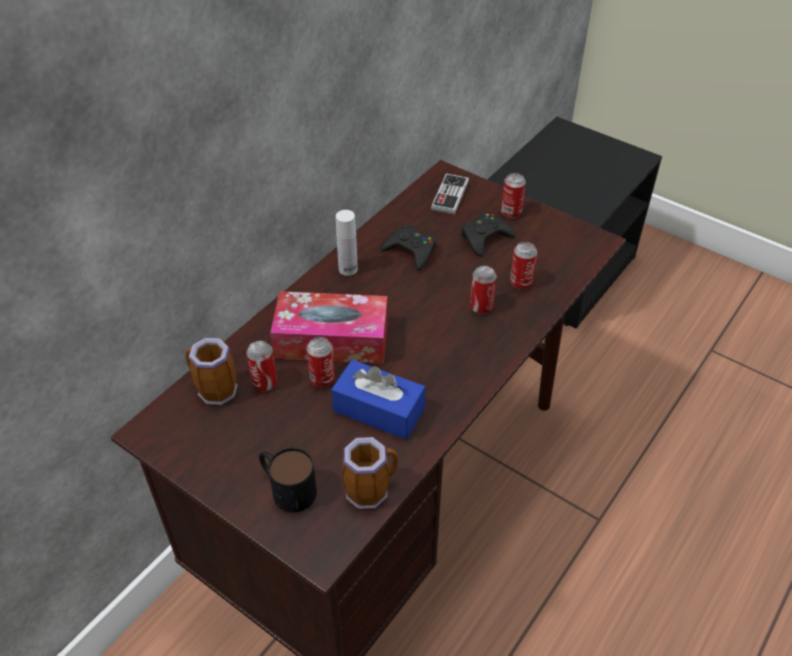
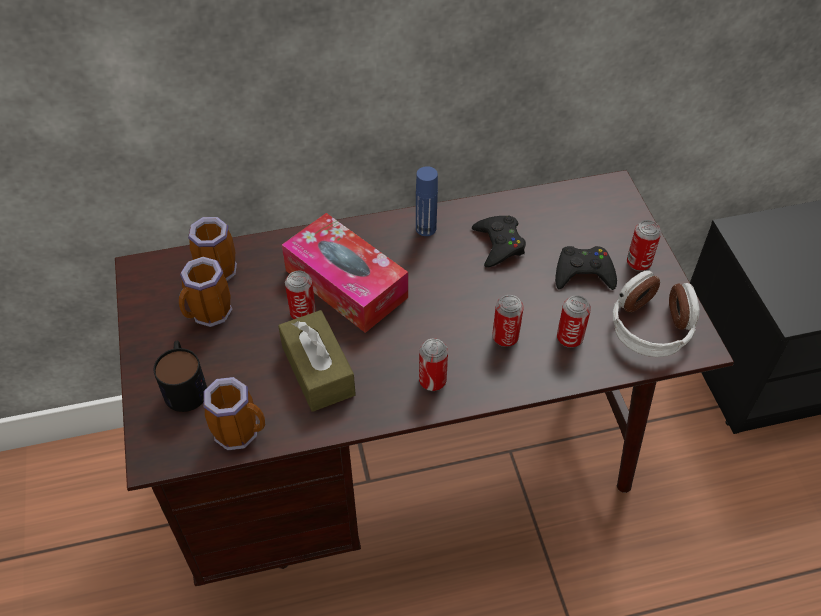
camera: 40 degrees right, 5 degrees up
can [246,341,277,392] -> can moved to [419,338,448,391]
blue tissue box [332,360,426,440] -> brown tissue box [278,310,356,412]
white bottle [336,210,358,276] -> blue bottle [416,166,438,236]
game controller [431,173,469,215] -> none
none -> mug [179,257,232,327]
none -> headphones [613,270,700,357]

